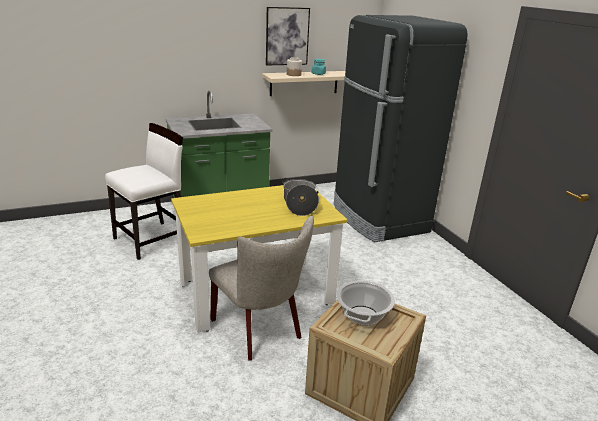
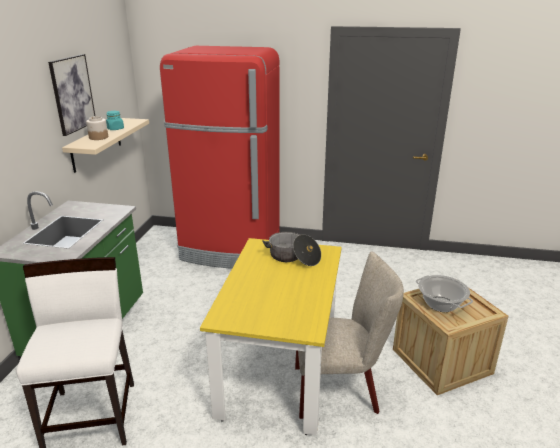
camera: 55 degrees left, 0 degrees up
black fridge [334,15,468,242] -> red fridge [160,46,279,269]

